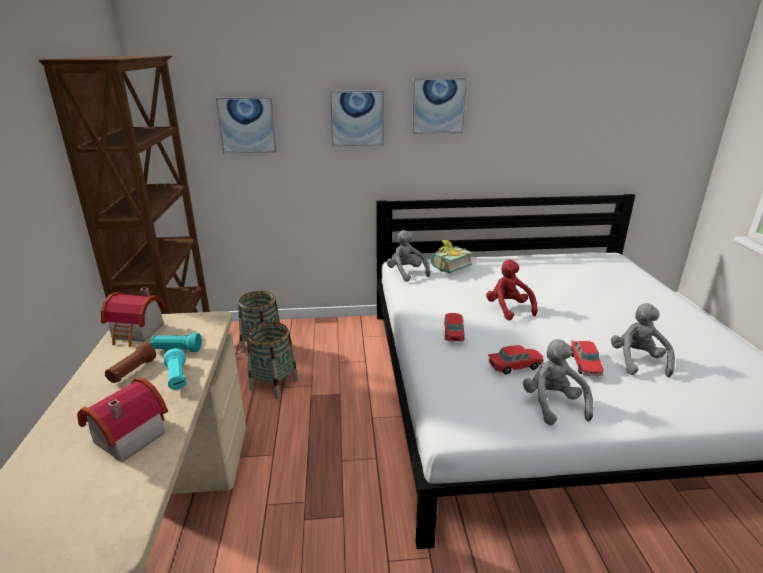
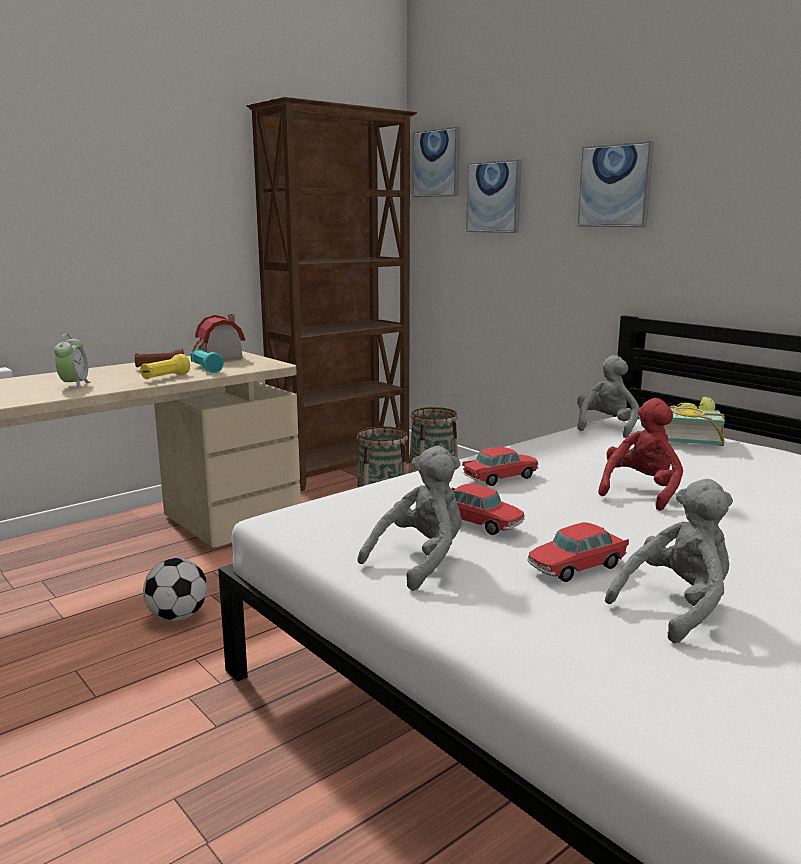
camera: 55 degrees right, 10 degrees down
toy house [77,377,168,462] -> alarm clock [54,334,90,389]
turquoise flashlight [164,348,187,390] -> yellow flashlight [140,354,190,379]
picture [412,78,467,134] -> picture moved to [413,127,460,197]
none -> football [143,558,207,621]

